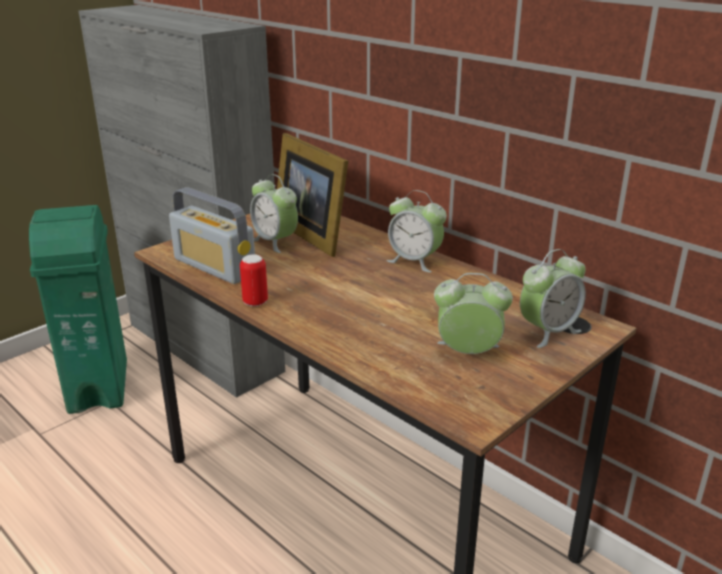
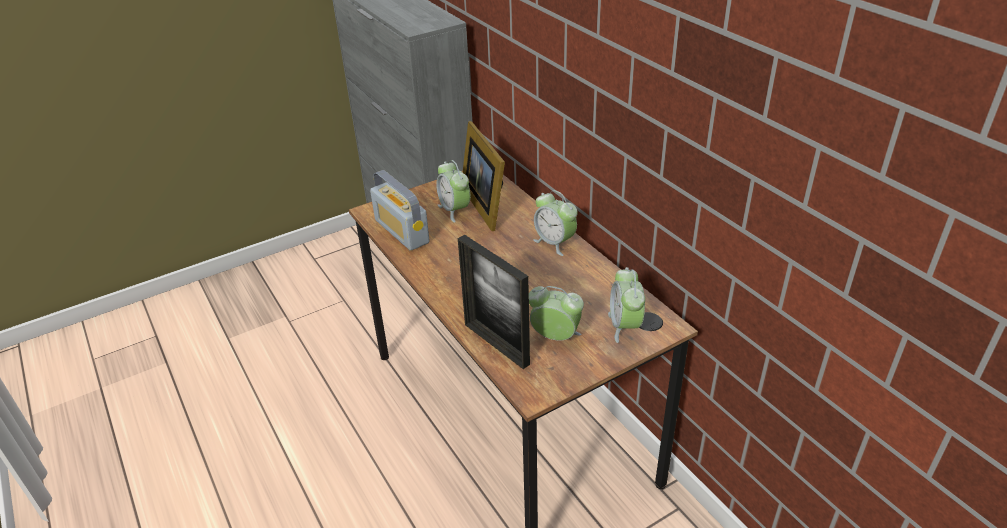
camera: 15 degrees right, 10 degrees up
green trash can [29,205,127,414] -> none
can [240,254,268,307] -> none
alarm clock [520,249,586,348] -> alarm clock turned 105 degrees clockwise [608,267,645,343]
none -> picture frame [458,235,530,369]

